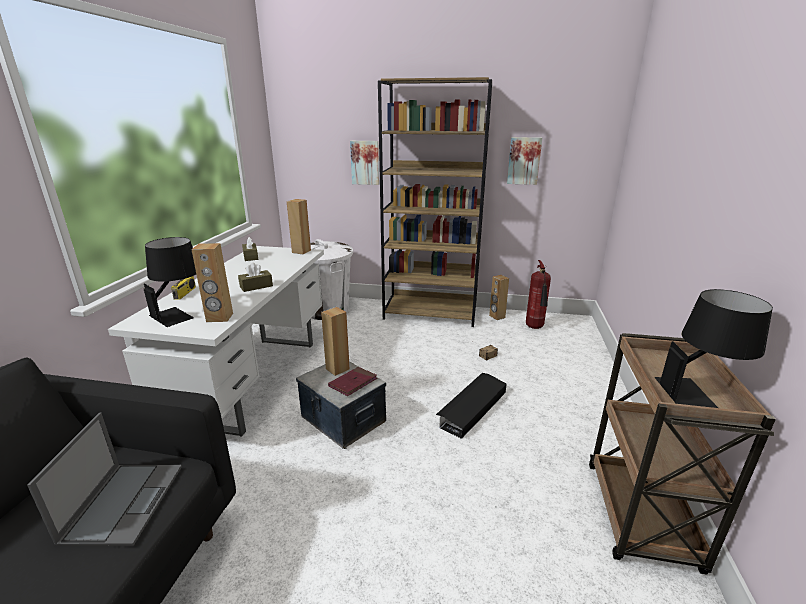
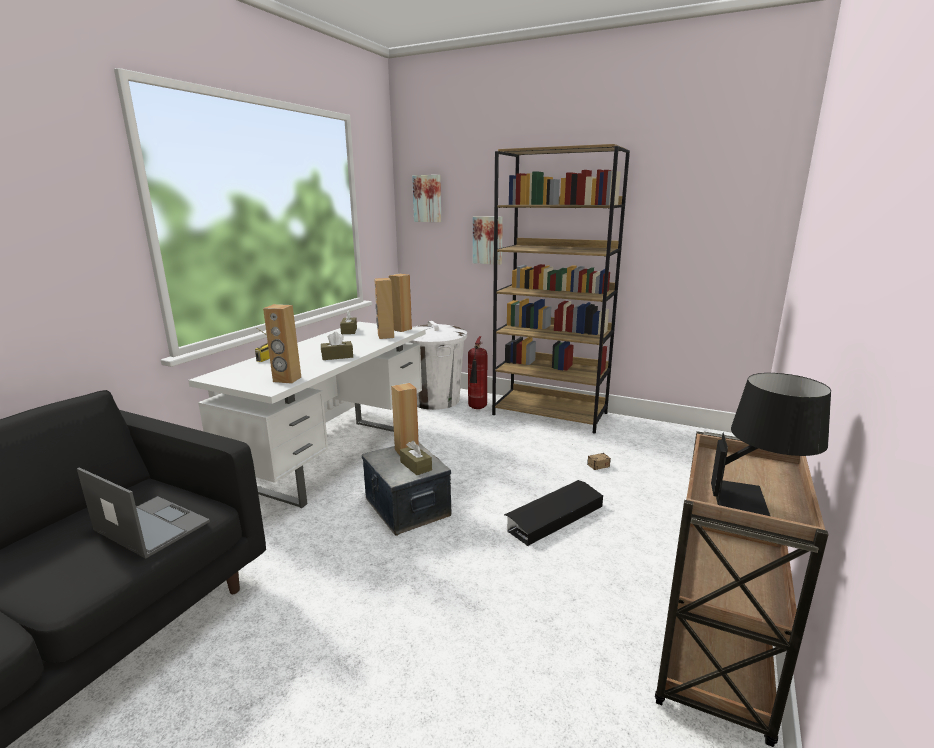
camera: 15 degrees right, 5 degrees down
laptop [27,413,182,546] -> laptop turned 75 degrees counterclockwise [77,467,210,559]
black table lamp [144,237,196,327] -> none
red book [328,367,377,396] -> brown tissue box [400,441,432,475]
brown speaker [489,275,509,320] -> brown speaker moved to [374,278,394,339]
picture [507,137,542,185] -> picture moved to [412,175,441,222]
fire extinguisher [526,260,551,329] -> fire extinguisher moved to [468,336,487,409]

